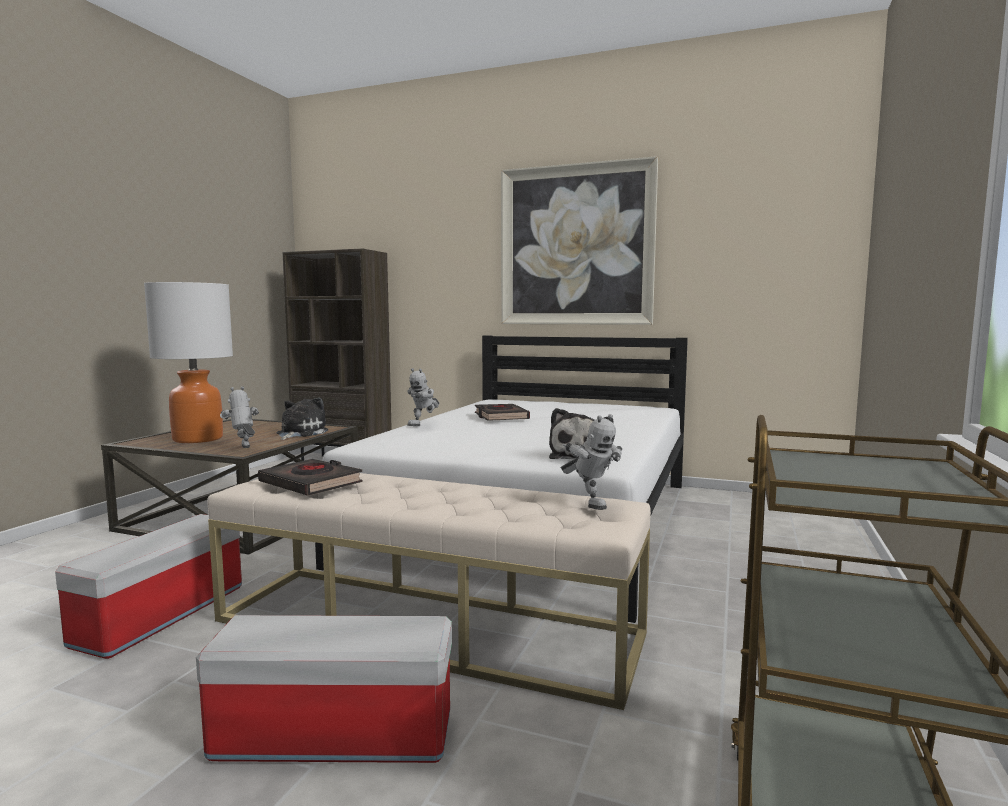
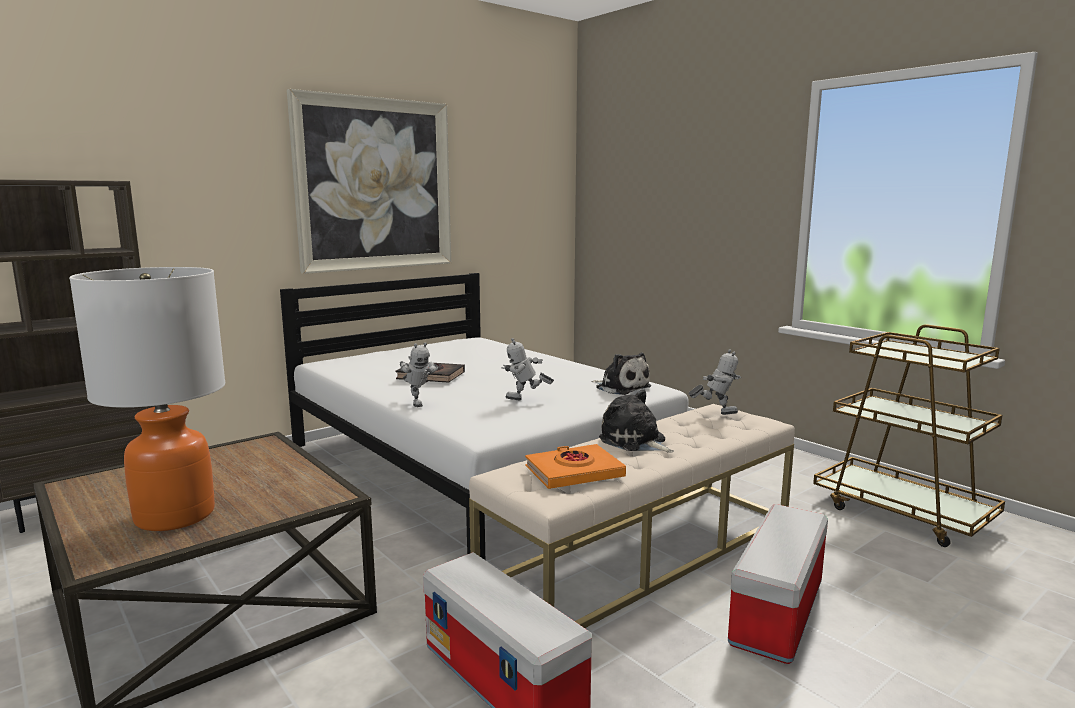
camera: 60 degrees left, 5 degrees up
toy robot [220,386,259,448] -> toy robot moved to [501,338,554,400]
black book [258,459,363,496] -> orange book [525,444,626,489]
plush toy [277,397,328,440] -> plush toy moved to [599,389,674,452]

